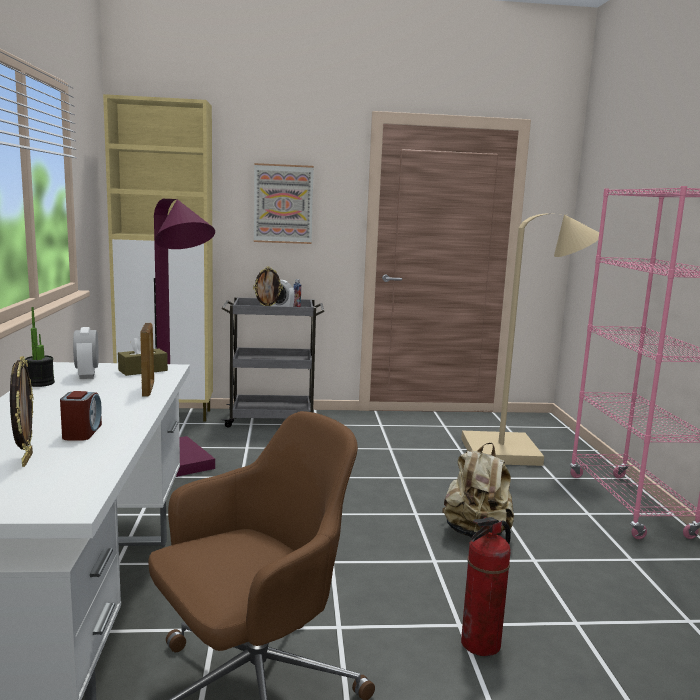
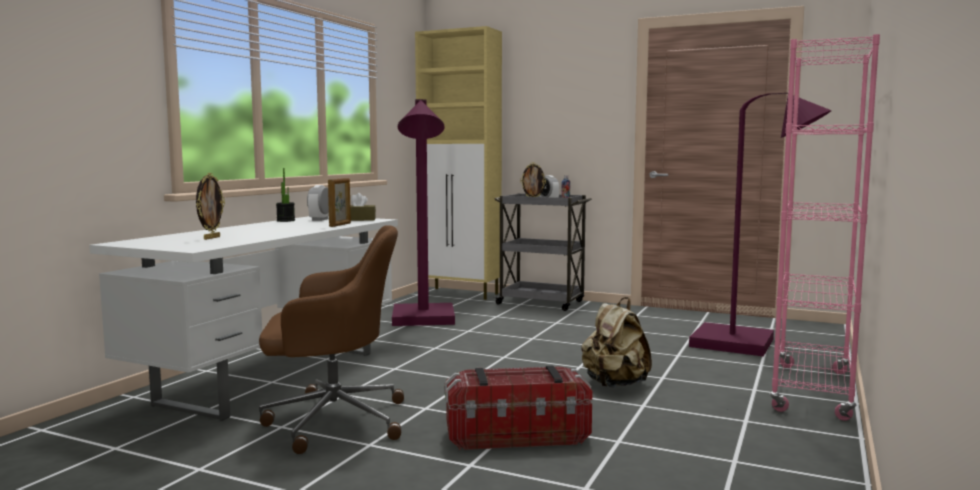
camera: 30 degrees right, 5 degrees down
alarm clock [60,391,102,441] -> none
picture [254,163,314,244] -> none
beige floor lamp [461,214,599,466] -> purple floor lamp [689,93,832,357]
fire extinguisher [461,517,511,656] -> storage box [444,365,592,450]

